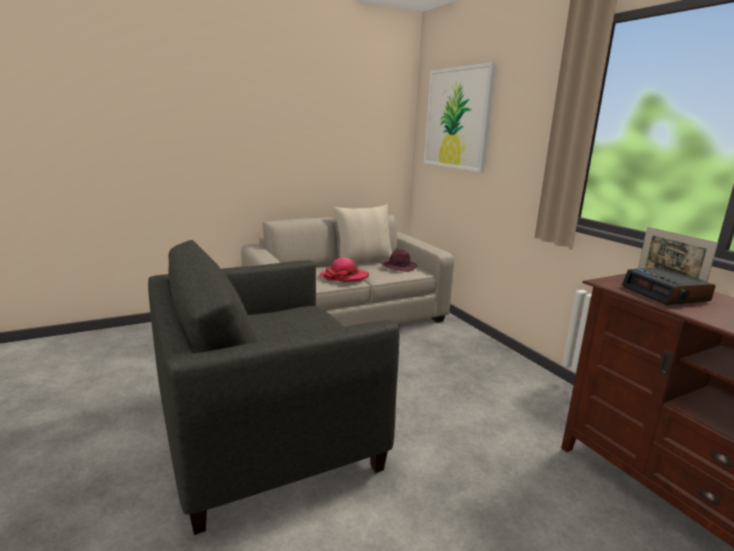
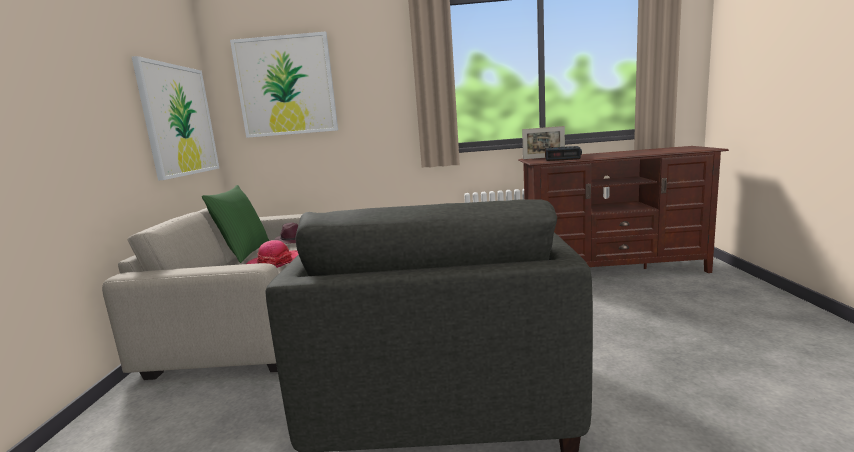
camera: 60 degrees left, 5 degrees down
beige pillow [334,204,392,264] -> green pillow [202,185,270,263]
none -> picture [132,56,219,181]

